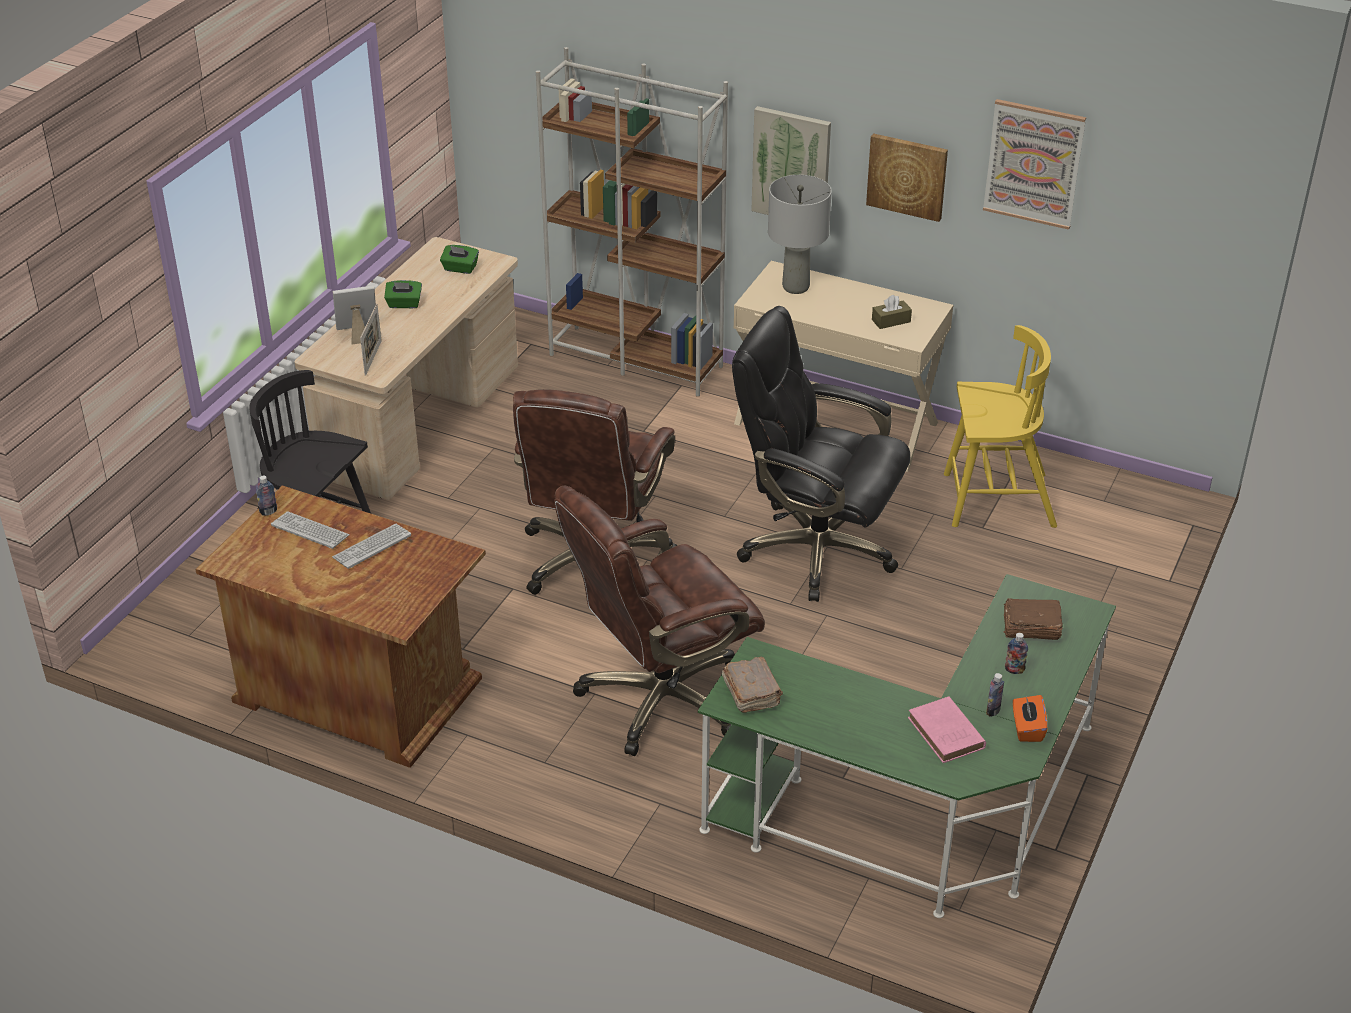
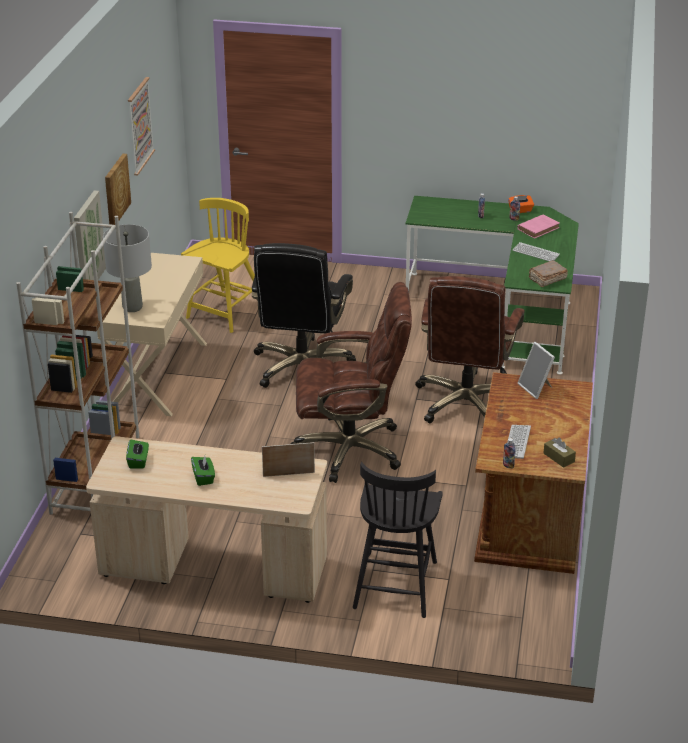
camera: 105 degrees left, 5 degrees down
keyboard [332,524,411,569] -> keyboard moved to [513,242,560,261]
picture frame [333,285,376,345] -> picture frame moved to [517,342,555,399]
brown office chair [554,486,765,756] -> brown office chair turned 60 degrees clockwise [415,276,525,423]
brown tissue box [872,295,912,329] -> brown tissue box moved to [543,438,576,468]
yellow chair [944,325,1057,528] -> yellow chair turned 45 degrees clockwise [181,198,255,333]
brown book [1004,598,1062,640] -> none

